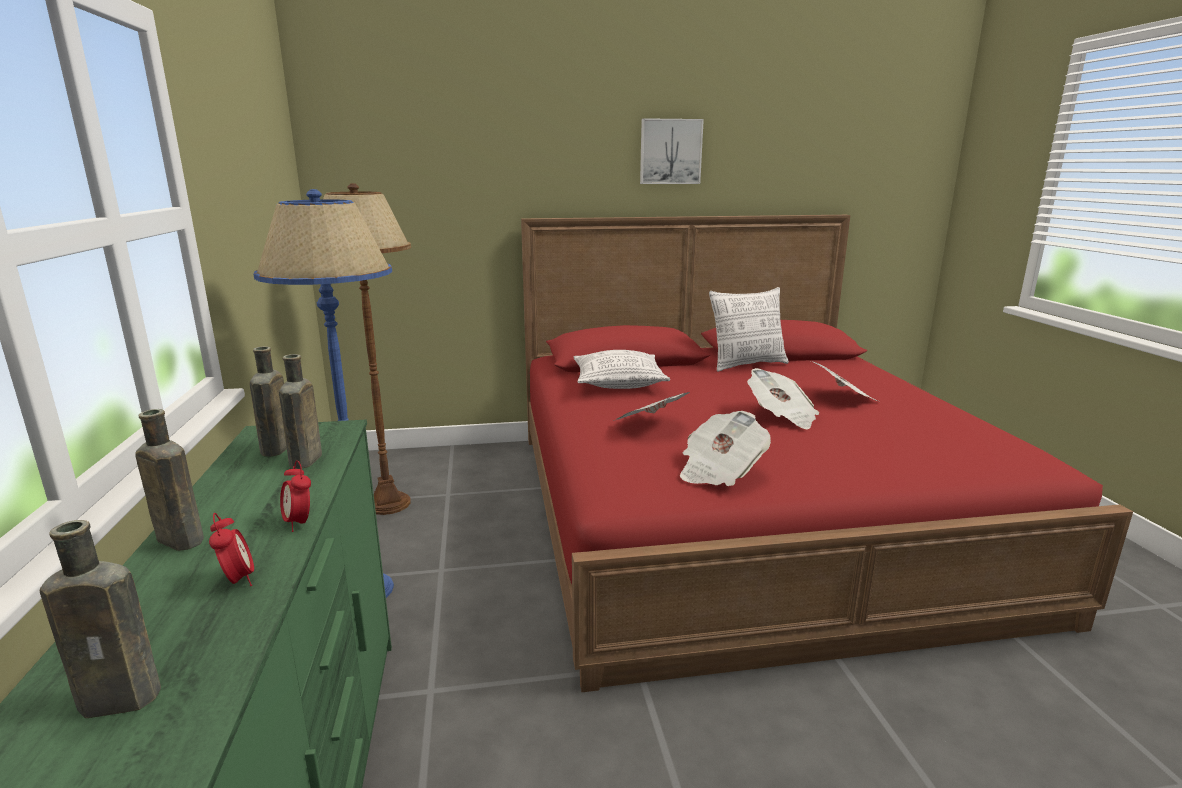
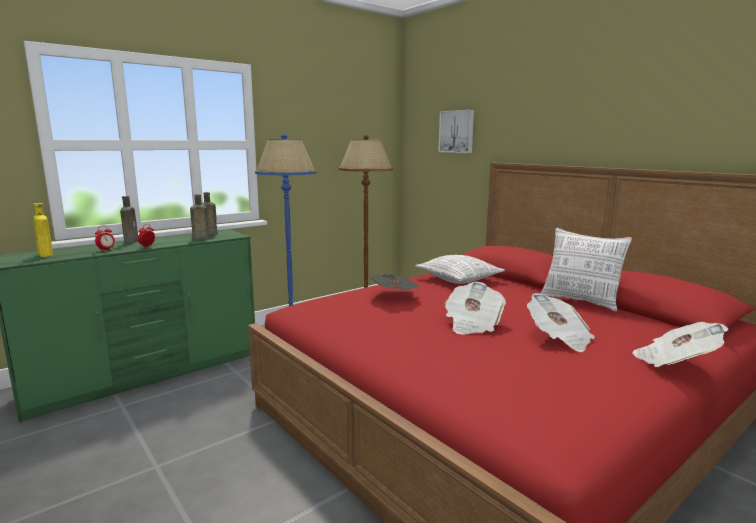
camera: 60 degrees right, 5 degrees down
brown bottle [40,520,161,718] -> yellow bottle [33,203,53,257]
picture [640,118,704,184] -> picture moved to [438,110,474,153]
newspaper [680,411,771,486] -> newspaper moved to [632,322,729,367]

